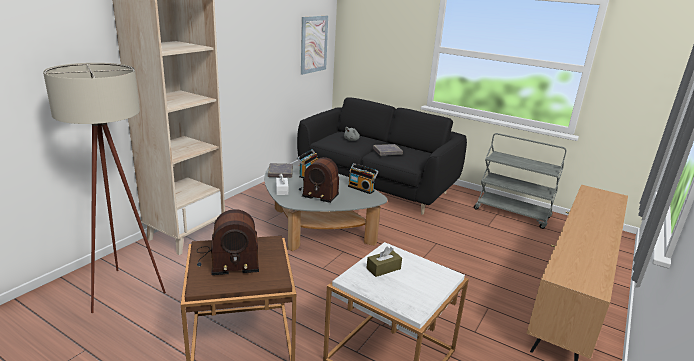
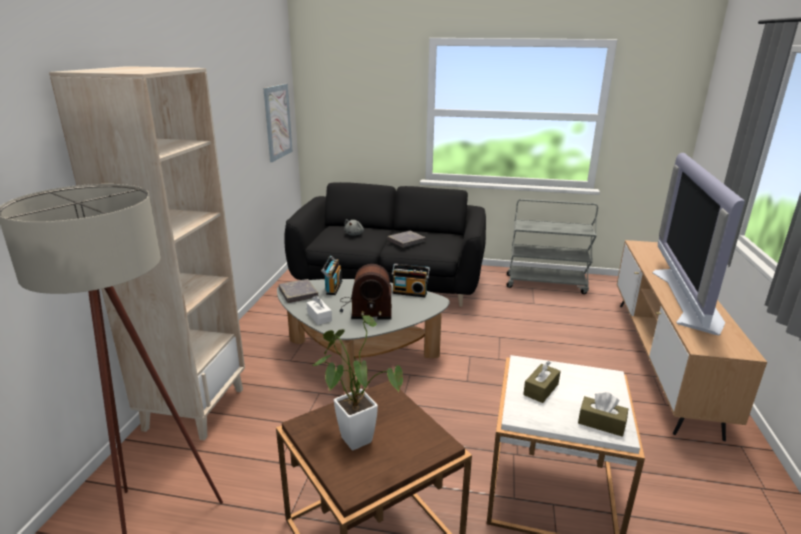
camera: 20 degrees left, 0 degrees up
radio [197,209,259,275] -> potted plant [312,315,403,450]
none -> brown tissue box [578,392,628,437]
none -> television [652,153,745,335]

